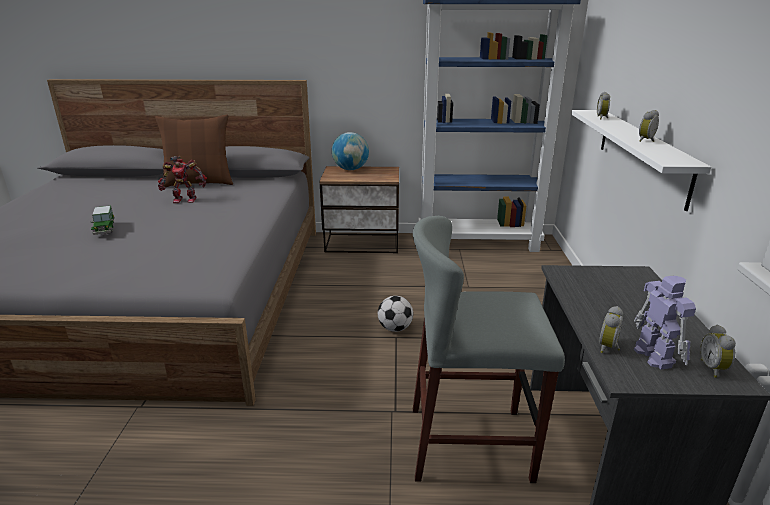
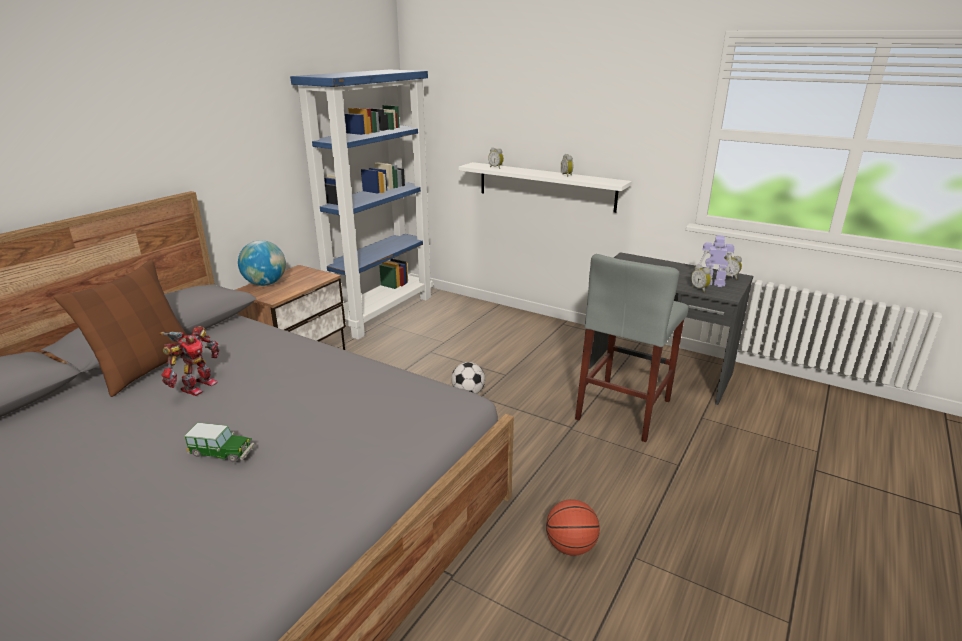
camera: 60 degrees left, 0 degrees up
none -> basketball [546,499,600,556]

